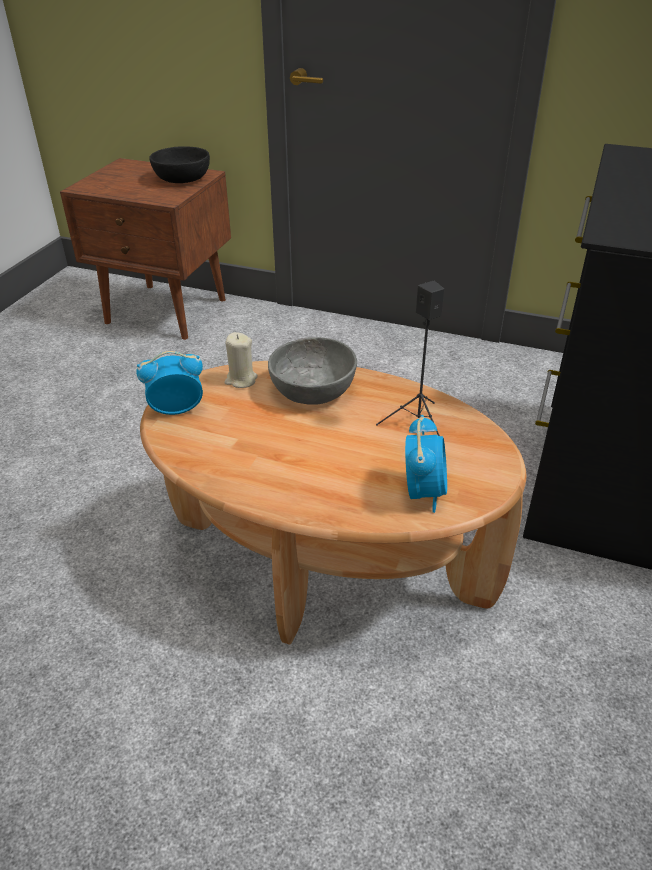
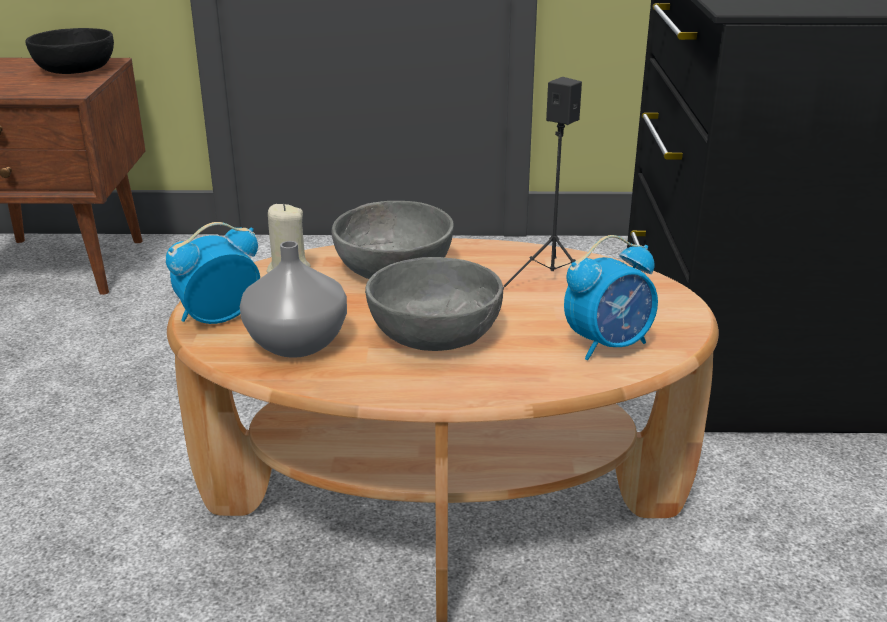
camera: 20 degrees left, 10 degrees down
alarm clock [405,415,447,513] -> alarm clock turned 75 degrees clockwise [564,235,658,360]
none -> grey vase [240,241,347,358]
none -> grey bowl [365,257,503,351]

